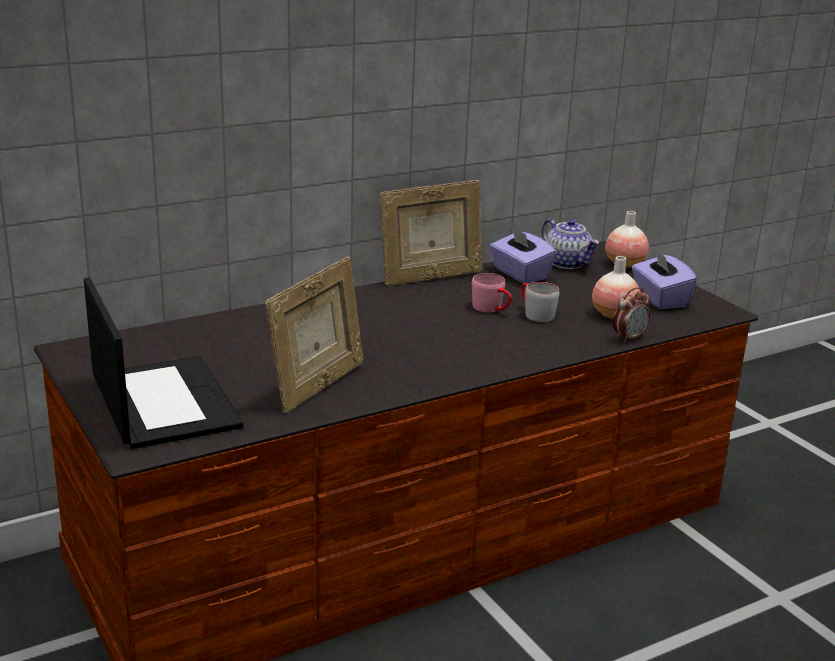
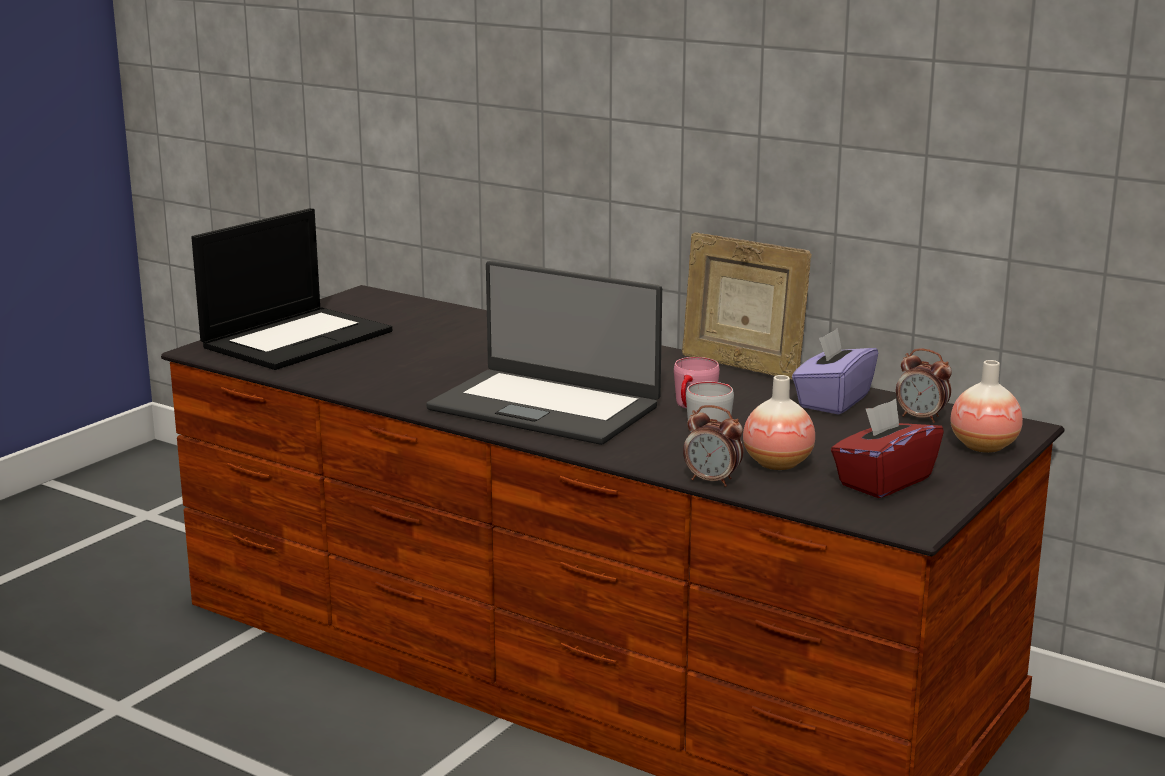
camera: 65 degrees right, 5 degrees down
picture frame [265,256,363,413] -> none
teapot [542,219,599,269] -> alarm clock [896,349,952,423]
purple tissue box [632,249,697,309] -> red tissue box [831,399,944,498]
none -> laptop [426,260,662,445]

